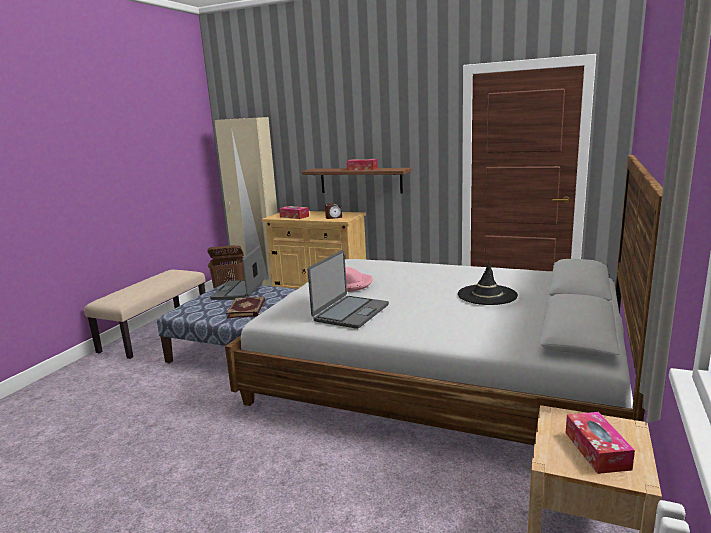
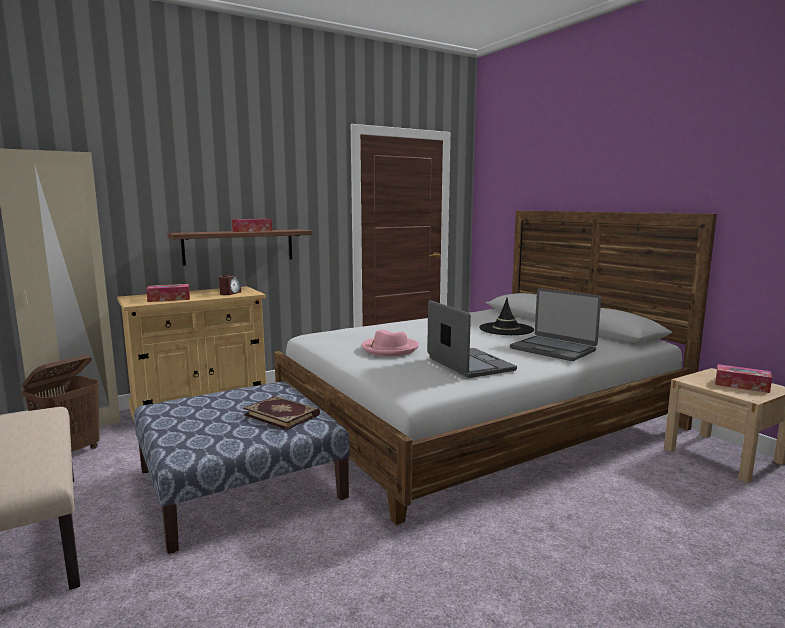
camera: 55 degrees left, 5 degrees down
laptop [210,246,264,300] -> laptop moved to [510,288,601,361]

